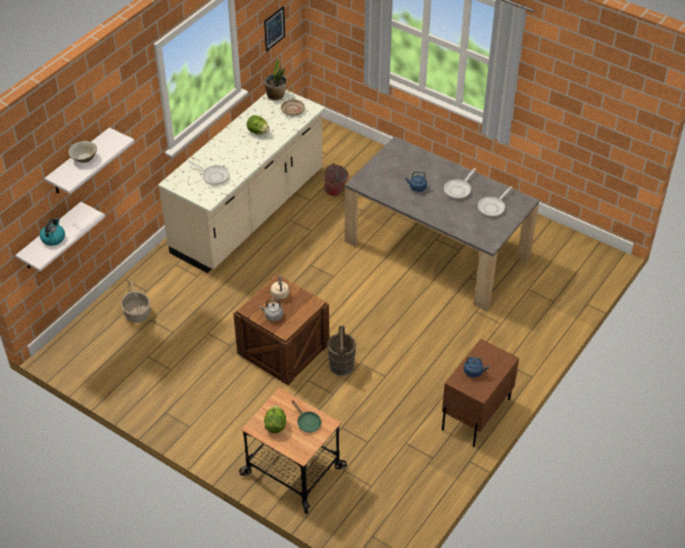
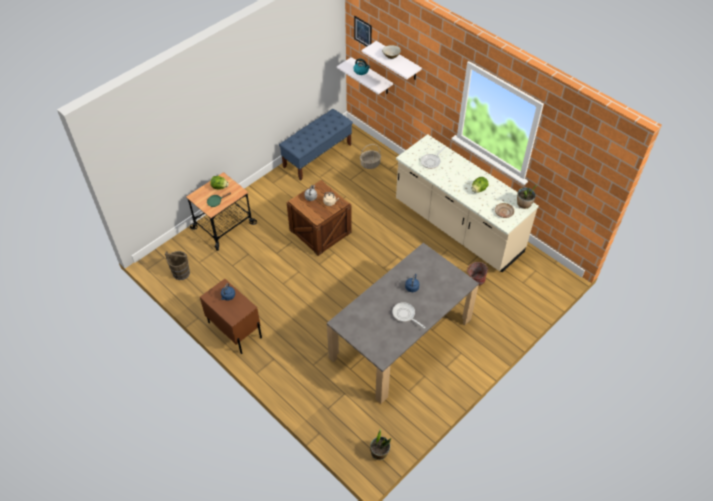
camera: 100 degrees right, 5 degrees up
picture [264,6,285,52] -> picture moved to [354,16,372,46]
brown bucket [327,326,356,375] -> brown bucket moved to [165,251,190,280]
frying pan [478,186,512,217] -> none
none -> blue bench [279,109,353,181]
none -> potted plant [370,429,391,460]

